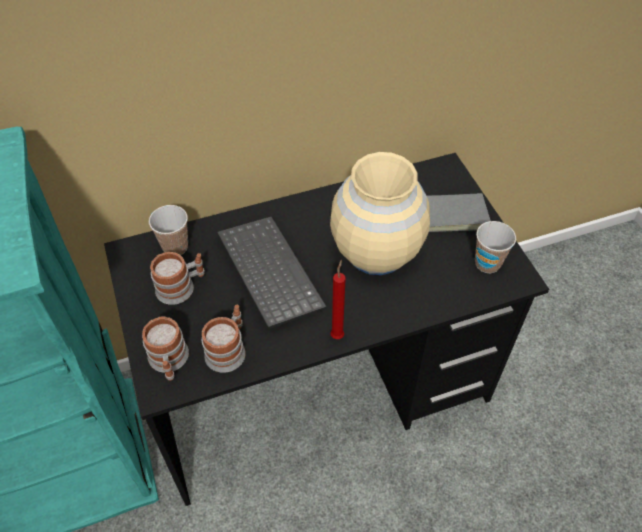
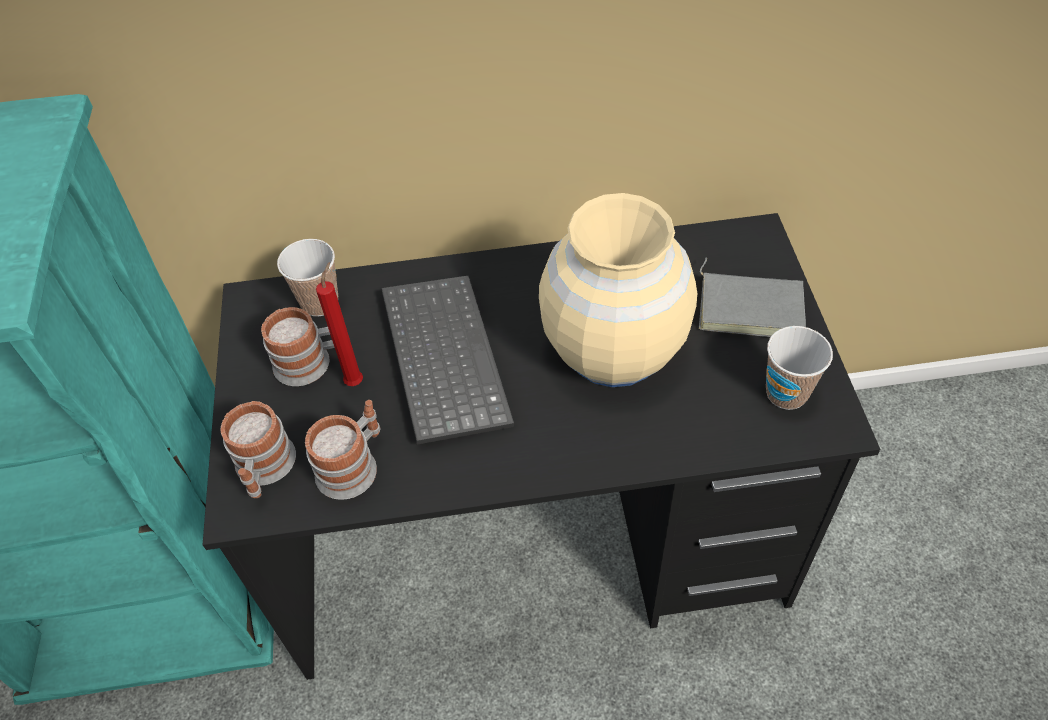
camera: 15 degrees right, 0 degrees up
red candle [331,260,346,339] -> red candle moved to [316,262,363,386]

